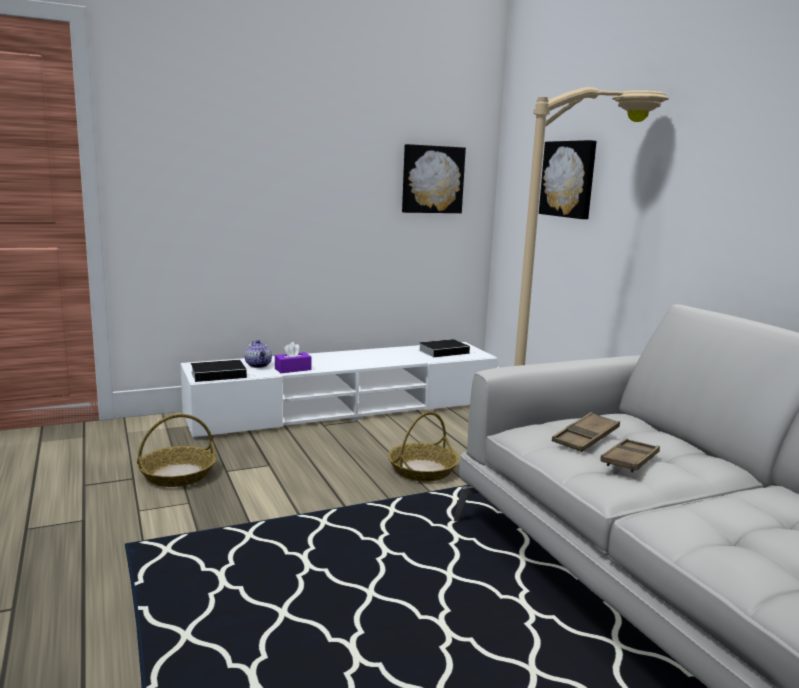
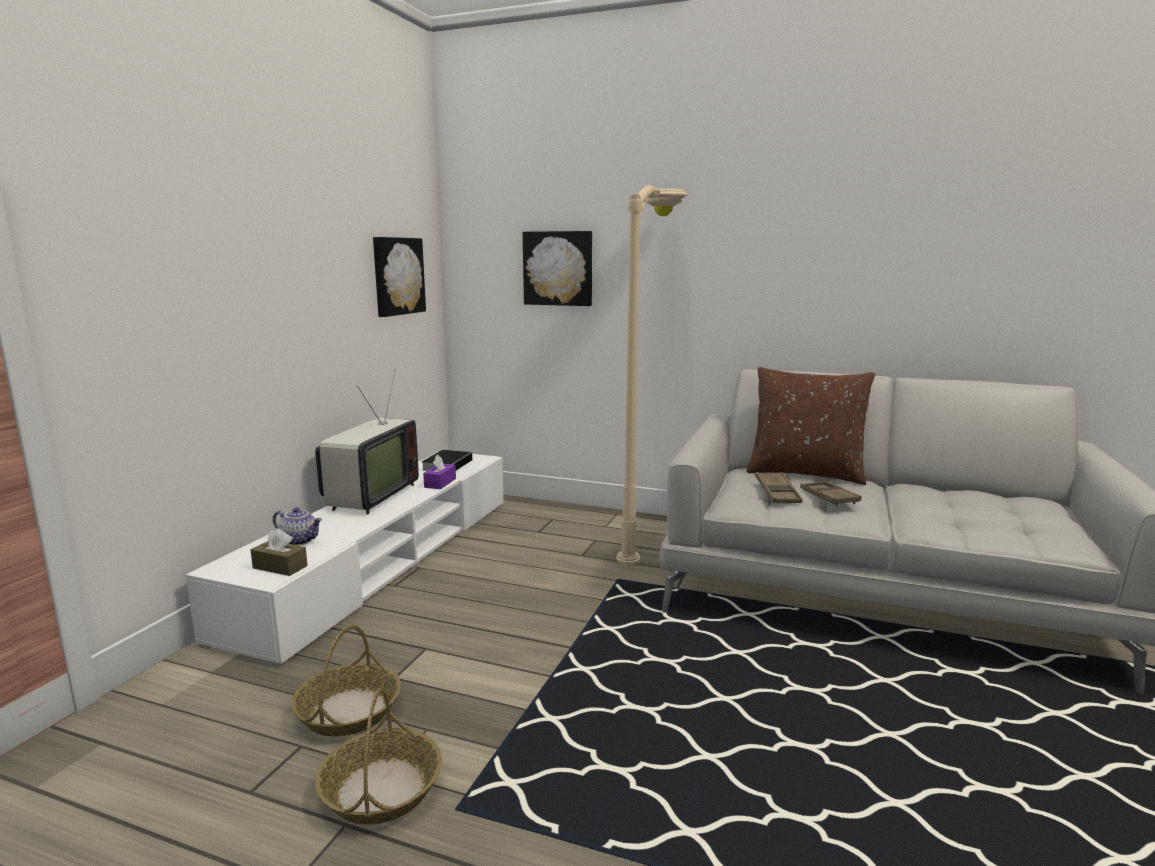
camera: 45 degrees left, 0 degrees up
book [191,360,255,382] -> brown tissue box [251,529,308,576]
purple tissue box [275,342,312,373] -> purple tissue box moved to [423,455,456,489]
basket [388,412,459,482] -> basket moved to [315,687,442,825]
none -> television [315,370,419,515]
none -> brown pillow [747,367,875,485]

